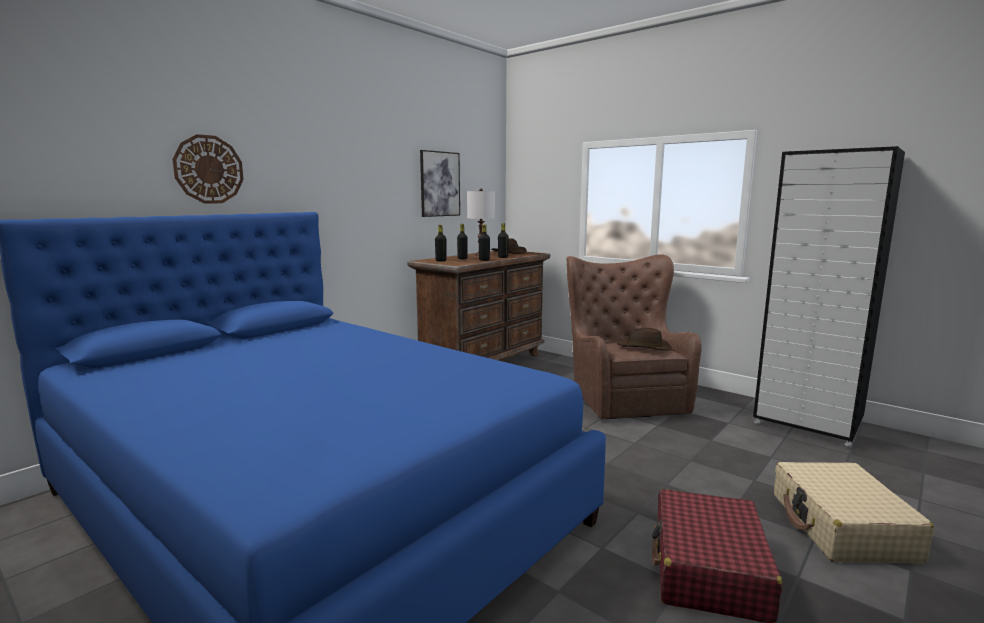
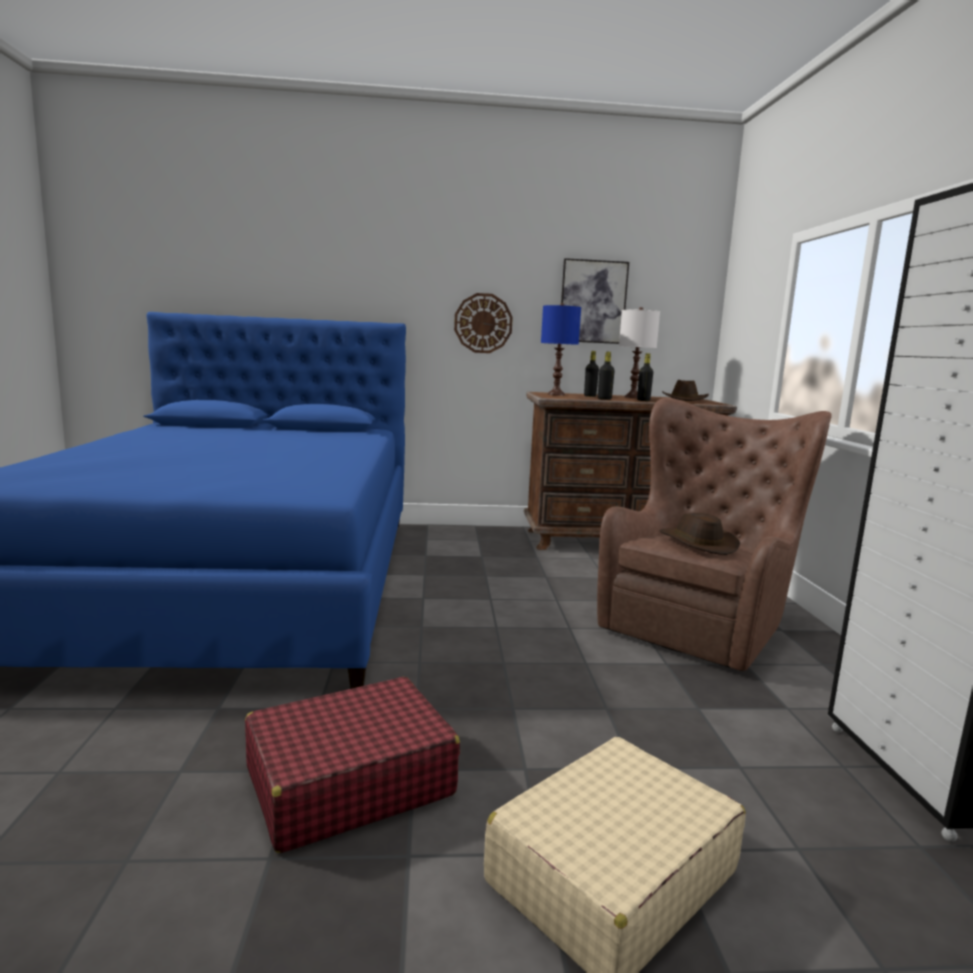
camera: 45 degrees right, 0 degrees up
wall clock [172,134,244,204] -> wall clock moved to [454,293,513,353]
black bottle [435,225,447,261] -> blue table lamp [541,303,581,396]

